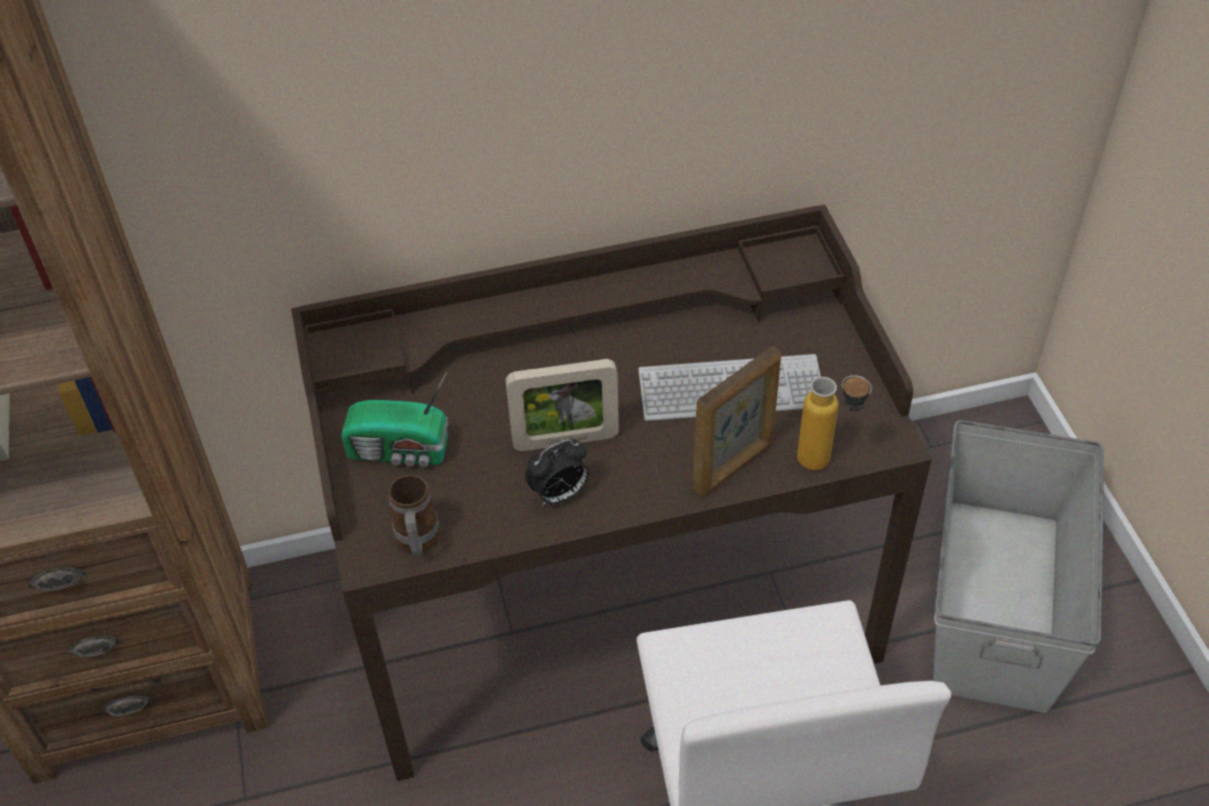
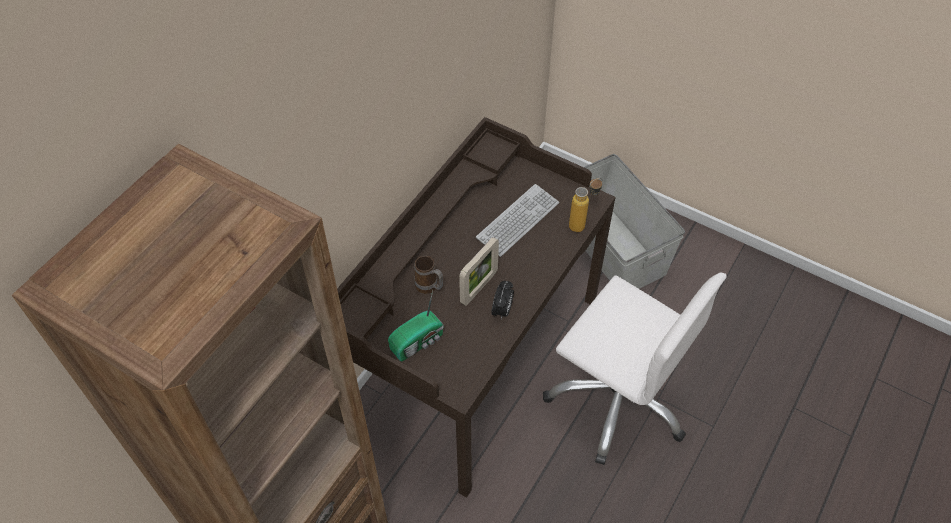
camera: 45 degrees left, 5 degrees up
mug [388,474,440,555] -> mug moved to [414,256,443,294]
picture frame [692,346,781,496] -> none

